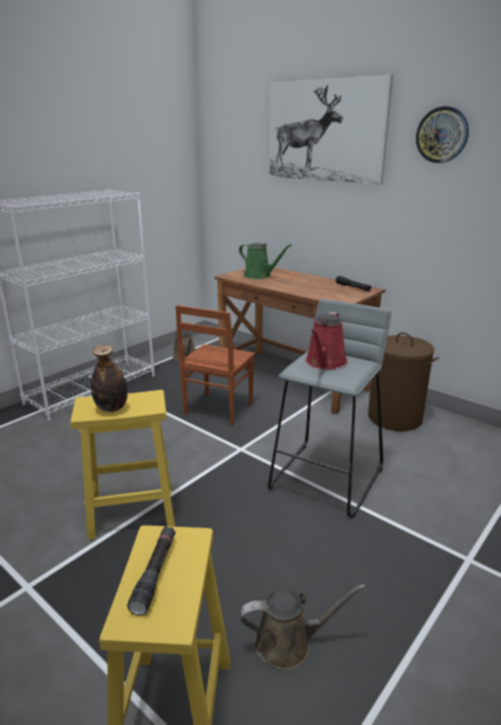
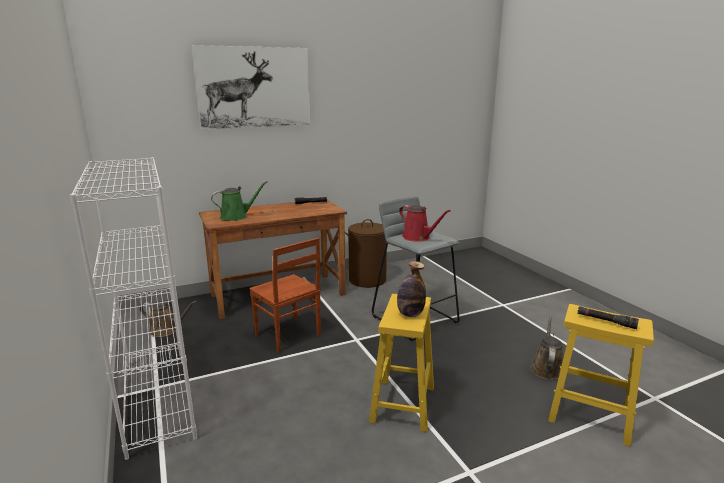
camera: 65 degrees left, 5 degrees down
wall clock [416,106,469,163] -> none

